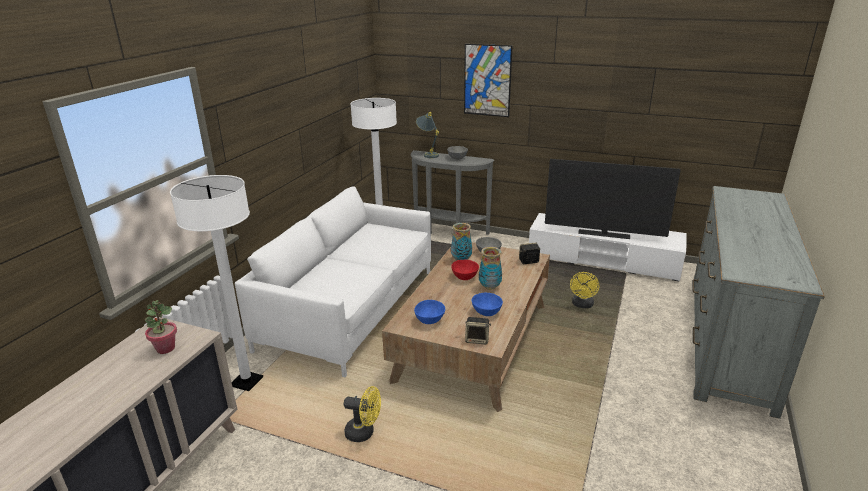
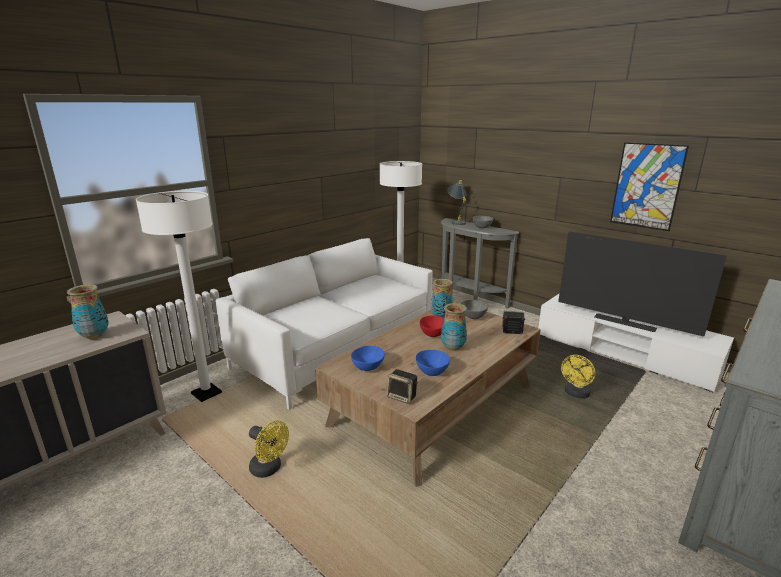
camera: 20 degrees right, 5 degrees down
potted plant [145,300,177,354] -> vase [67,284,109,340]
picture [464,44,513,117] -> picture moved to [610,142,689,231]

